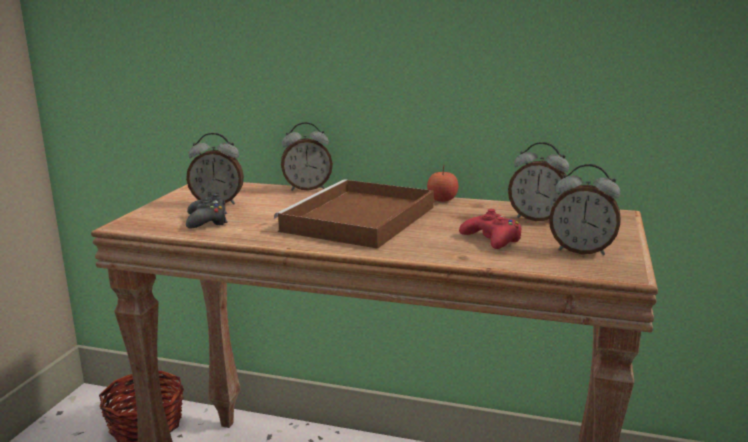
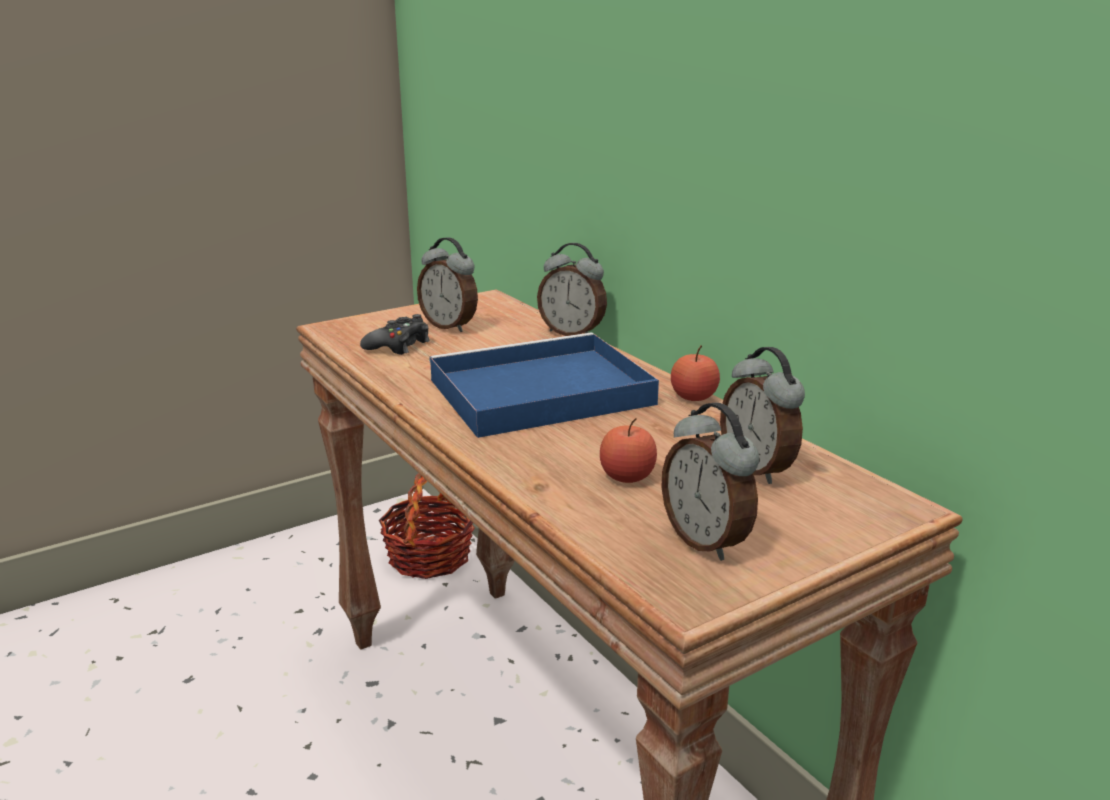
camera: 40 degrees right, 5 degrees up
brown tray [274,179,434,249] -> blue tray [429,332,659,438]
red game controller [459,209,521,249] -> apple [600,418,657,483]

